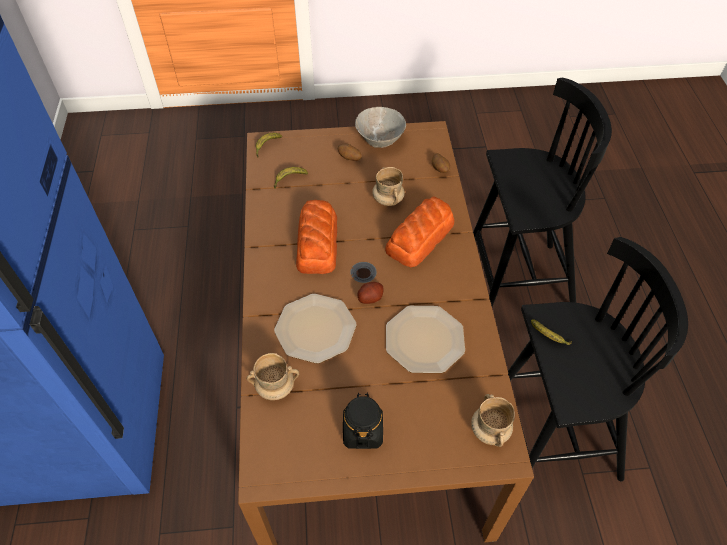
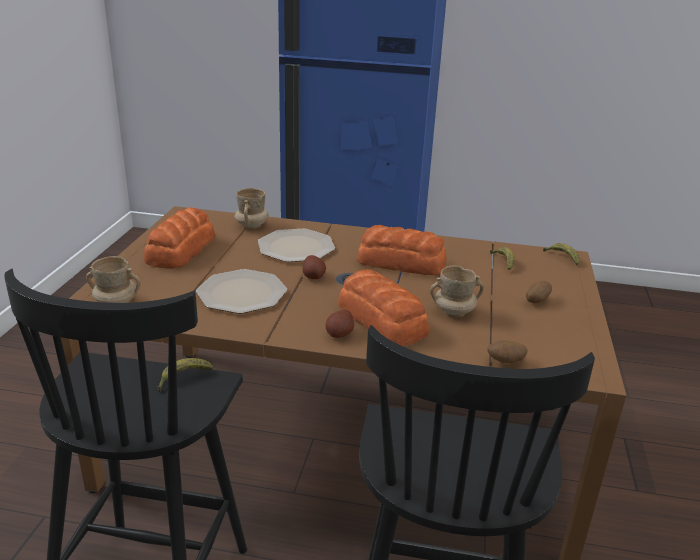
camera: 105 degrees right, 25 degrees down
black jar [343,392,383,449] -> bread [144,207,215,269]
grey bowl [355,107,406,148] -> none
none -> potato [326,310,354,338]

